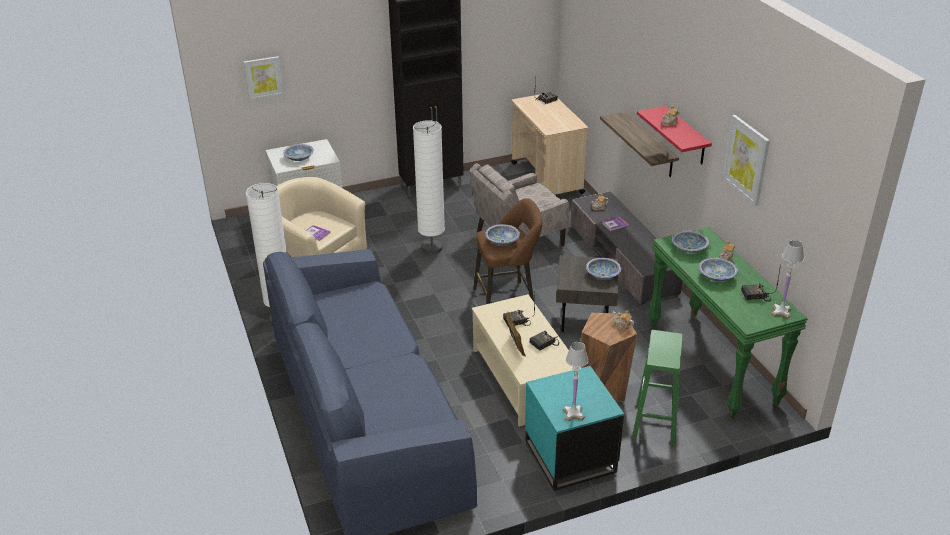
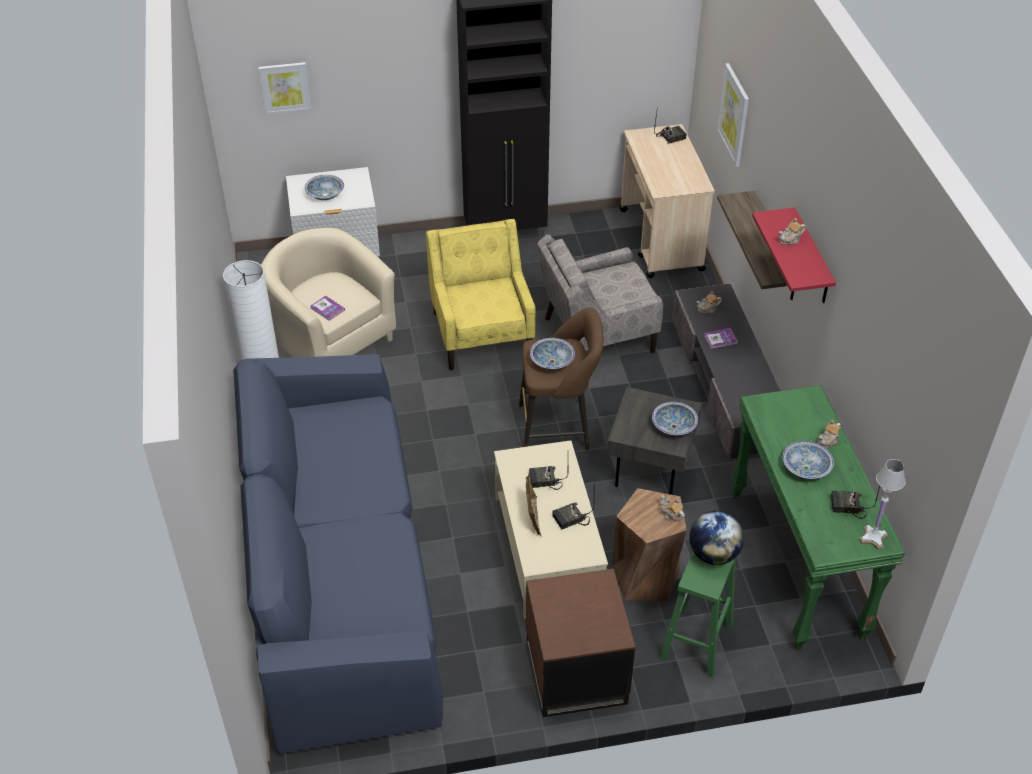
camera: 10 degrees right, 10 degrees up
white floor lamp [413,120,445,254] -> yellow armchair [425,219,535,370]
turquoise side table [525,366,624,491] -> brown side table [526,569,635,717]
white table lamp [563,342,589,421] -> none
bowl [672,230,709,253] -> none
picture [722,115,770,206] -> picture moved to [717,63,749,167]
none -> globe [689,511,744,565]

